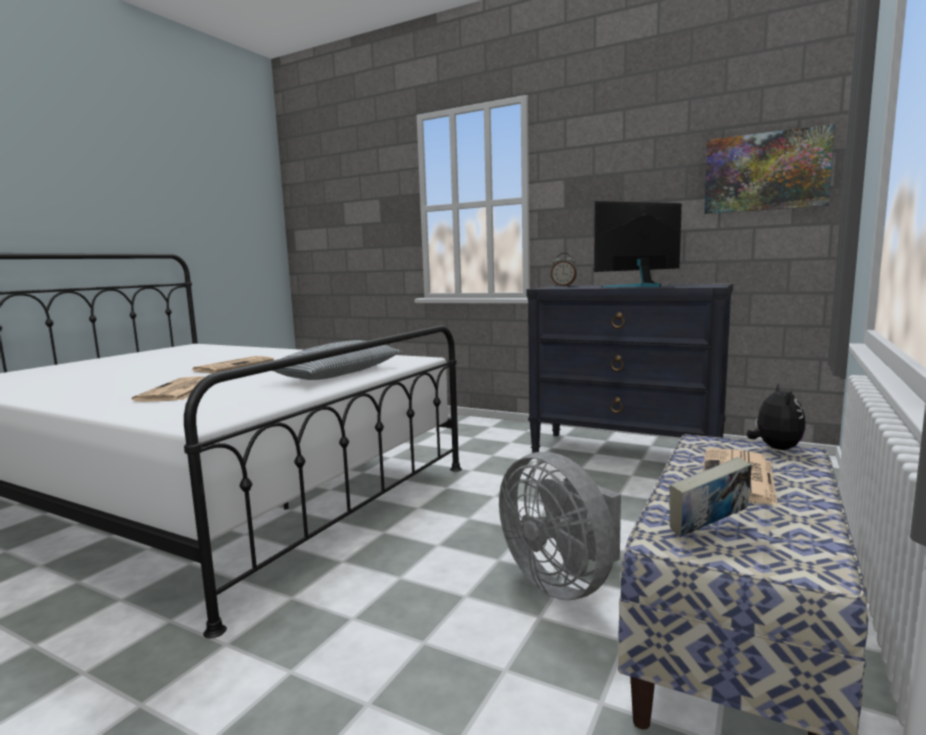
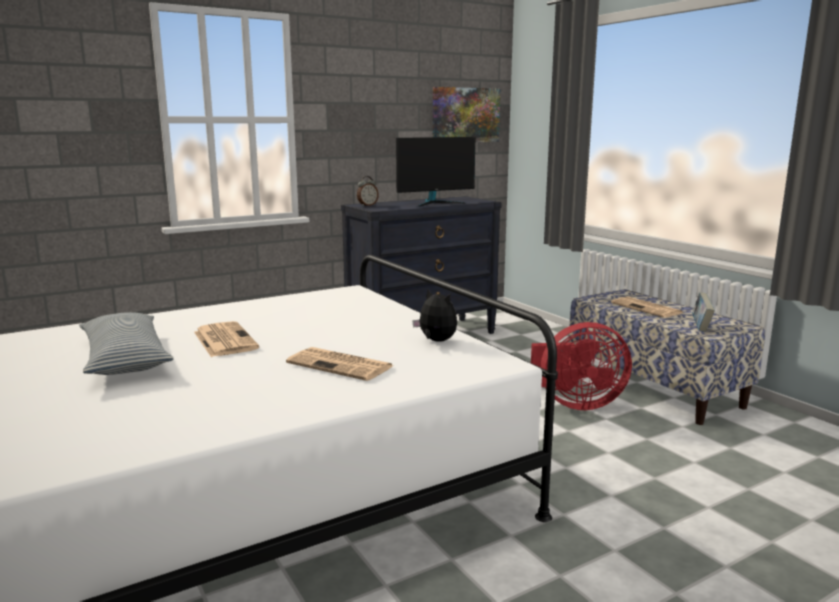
camera: 60 degrees left, 5 degrees up
pillow [272,340,402,380] -> pillow moved to [79,312,173,375]
grey fan [499,452,621,600] -> red fan [531,322,632,410]
monitor [594,201,682,288] -> monitor turned 120 degrees counterclockwise [396,137,475,206]
plush toy [747,383,806,450] -> plush toy moved to [413,289,457,342]

